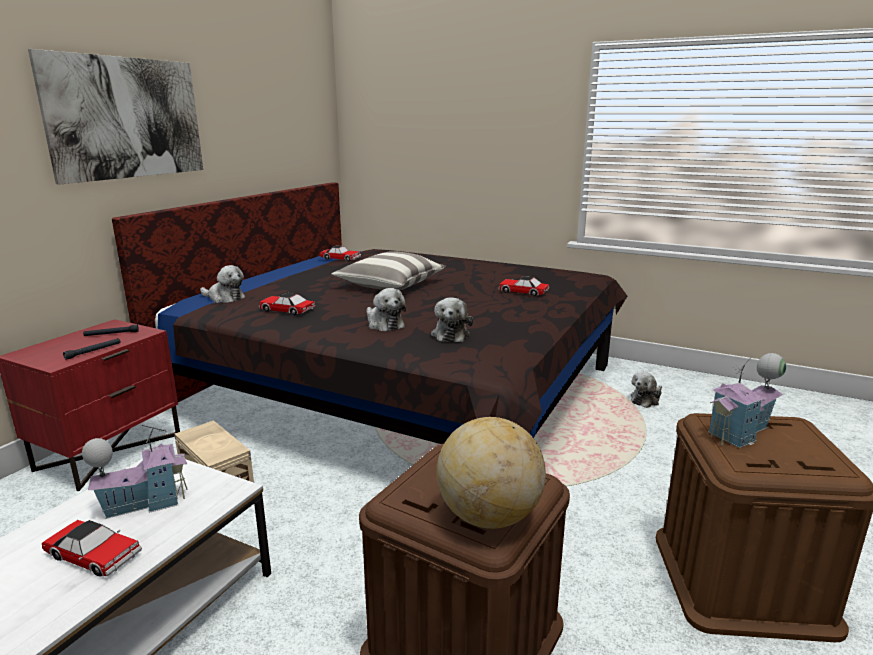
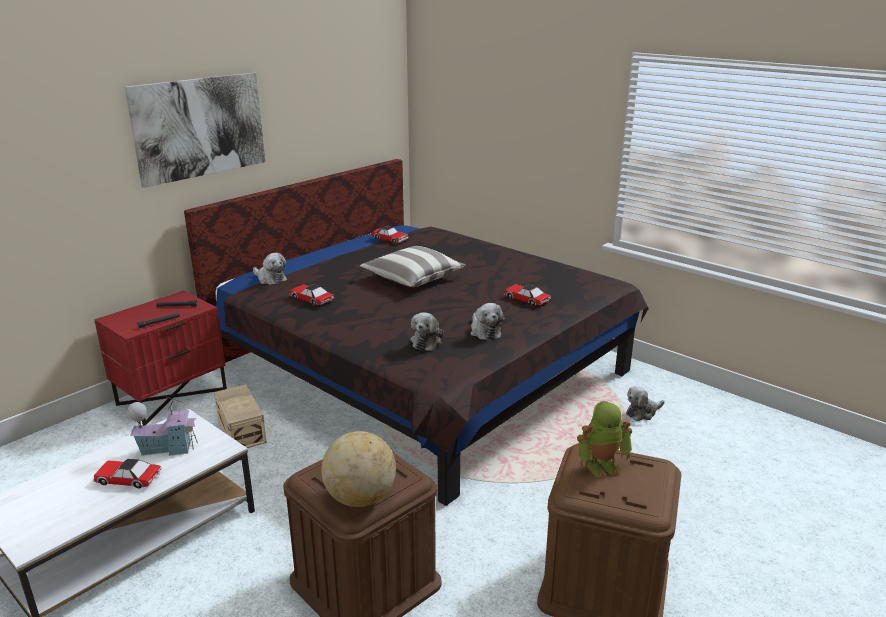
camera: 15 degrees right, 5 degrees up
toy car [42,520,142,577] -> toy car turned 150 degrees clockwise [93,459,162,489]
plush toy [366,288,406,331] -> plush toy moved to [471,303,505,340]
toy house [709,353,786,448] -> toy robot [577,401,632,479]

